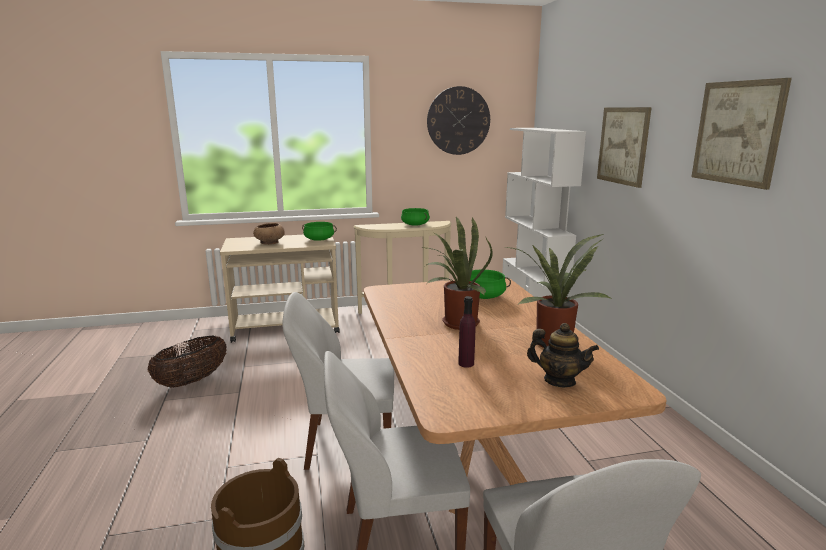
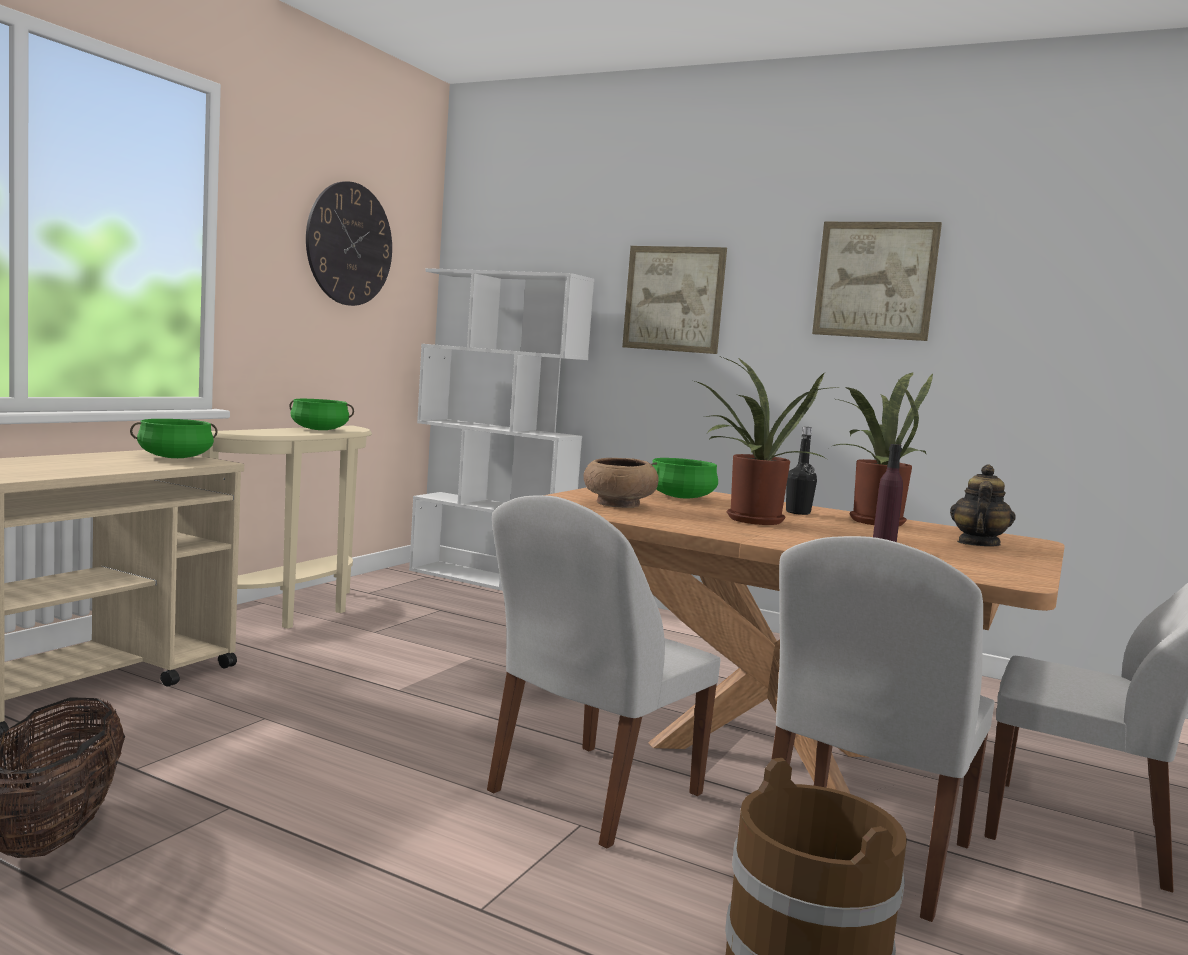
camera: 50 degrees left, 10 degrees down
brown bowl [253,223,285,245] -> brown bowl moved to [584,458,659,508]
teapot [527,323,599,387] -> teapot turned 45 degrees counterclockwise [950,464,1016,546]
none -> black bottle [786,427,817,515]

